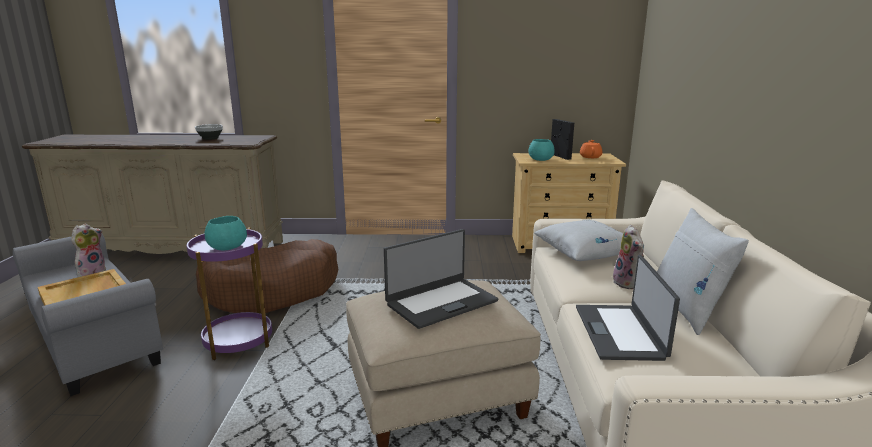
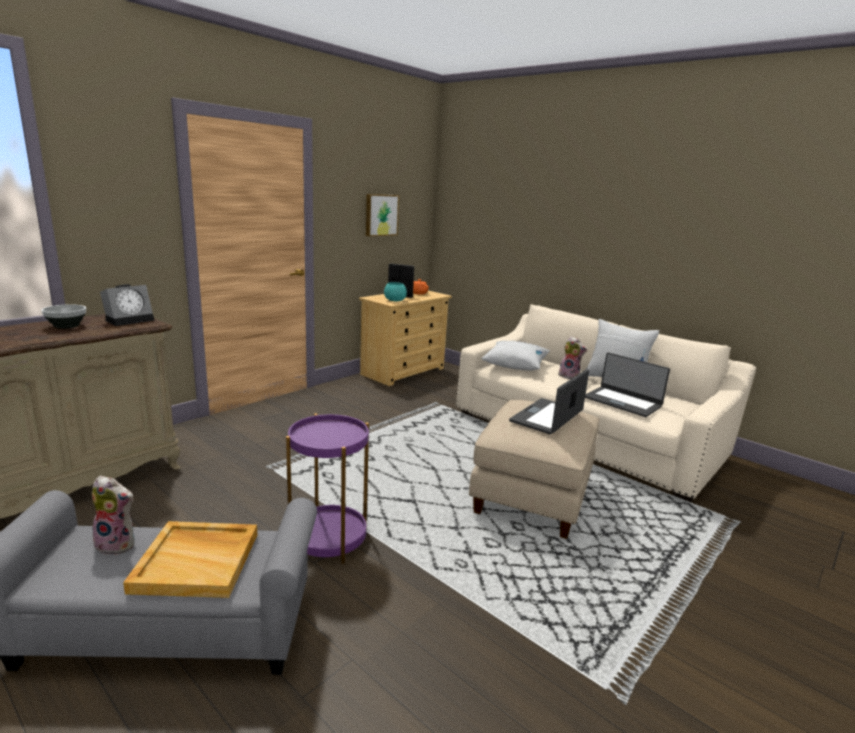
camera: 50 degrees left, 0 degrees up
plush toy [71,223,106,277] -> plush toy turned 120 degrees clockwise [92,476,135,555]
brown dog bed [196,239,339,313] -> none
turquoise bowl [204,216,247,250] -> none
laptop [384,229,498,329] -> laptop turned 150 degrees counterclockwise [509,369,589,434]
none -> alarm clock [100,284,154,326]
none -> picture [366,194,399,237]

